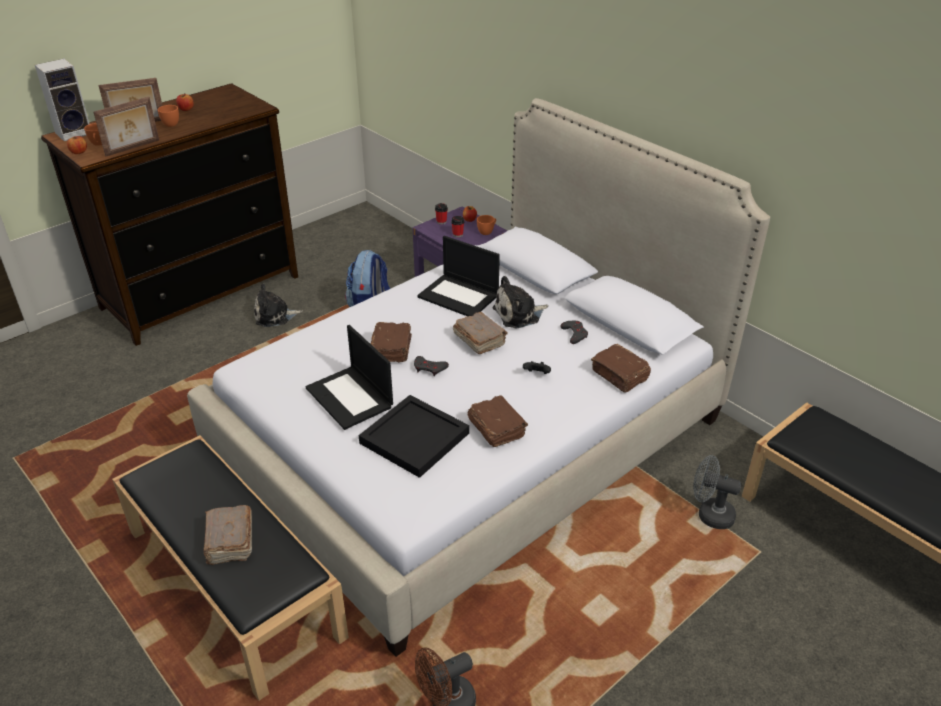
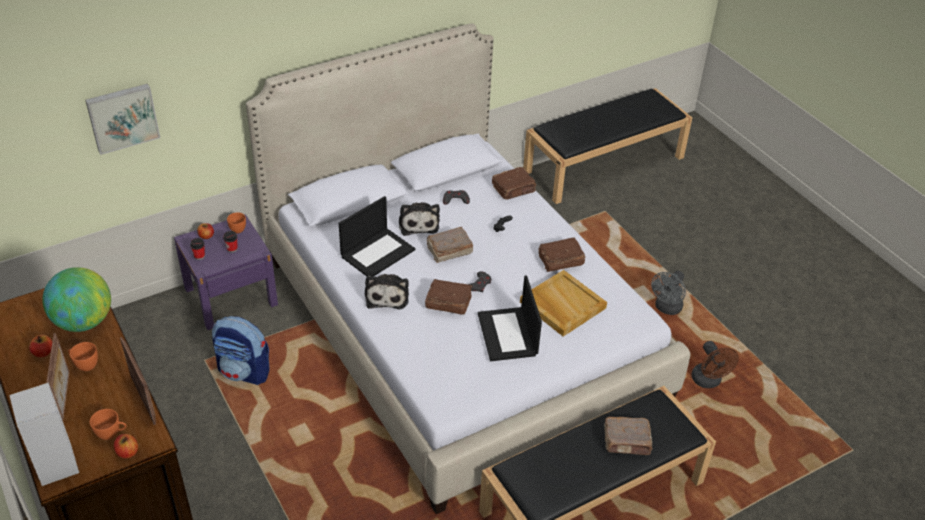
camera: 80 degrees left, 5 degrees up
plush toy [254,283,303,327] -> plush toy moved to [365,274,409,310]
laptop [305,325,393,430] -> laptop turned 105 degrees clockwise [478,275,542,361]
black tray [359,395,469,478] -> beige tray [520,270,607,337]
grey fan [693,455,742,529] -> grey fan moved to [651,271,686,315]
none -> globe [43,267,111,332]
none -> picture [85,84,160,155]

